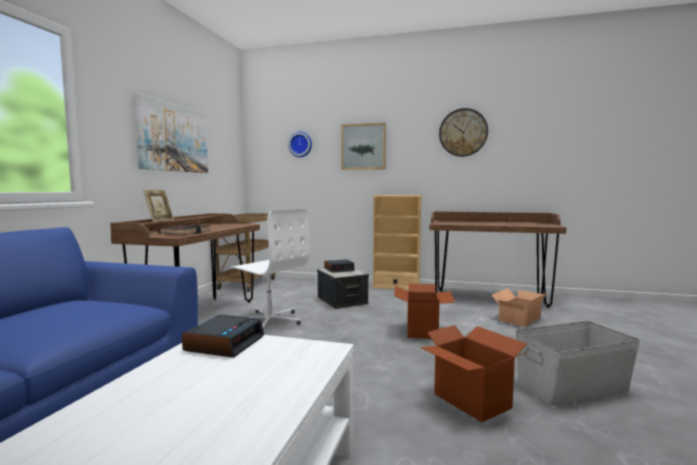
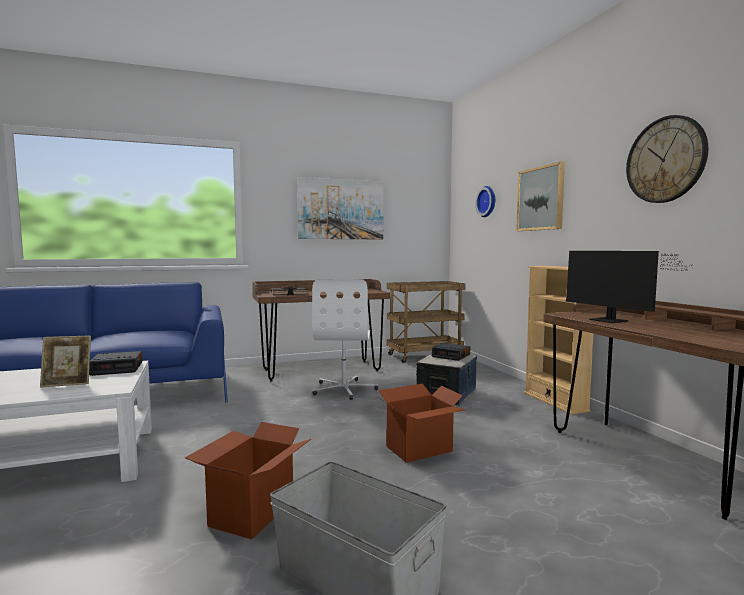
camera: 55 degrees right, 0 degrees up
picture frame [143,190,174,222] -> picture frame moved to [40,336,91,388]
cardboard box [492,288,547,327] -> none
none -> monitor [566,251,693,323]

